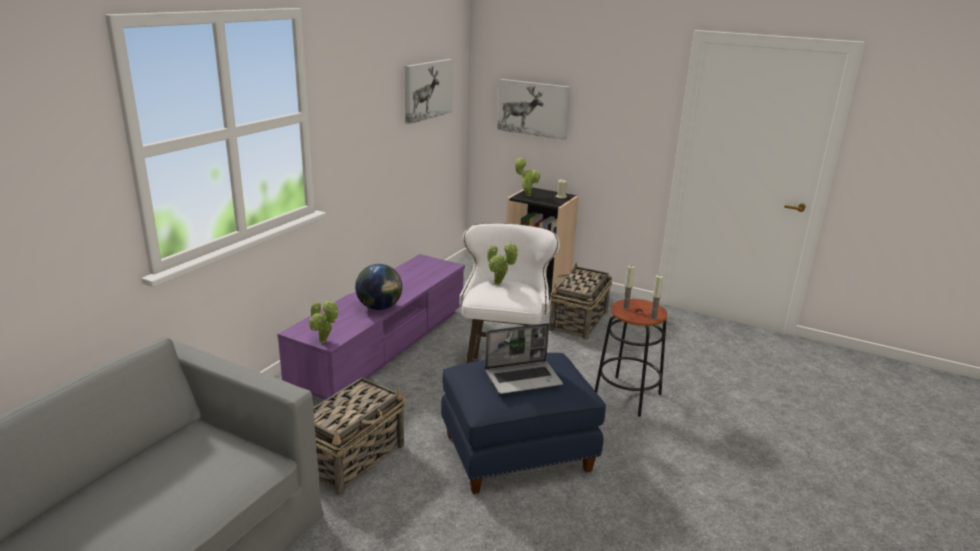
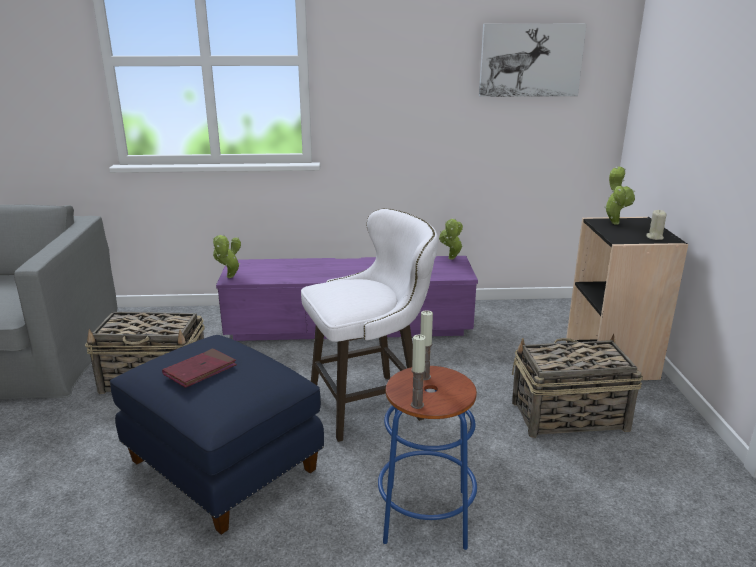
camera: 60 degrees right, 0 degrees up
globe [355,264,402,310] -> none
laptop [485,323,563,394] -> red book [162,348,237,388]
potted plant [487,242,518,285] -> potted plant moved to [439,218,463,260]
picture [497,79,570,140] -> none
black stool [595,299,667,417] -> blue stool [378,366,477,550]

